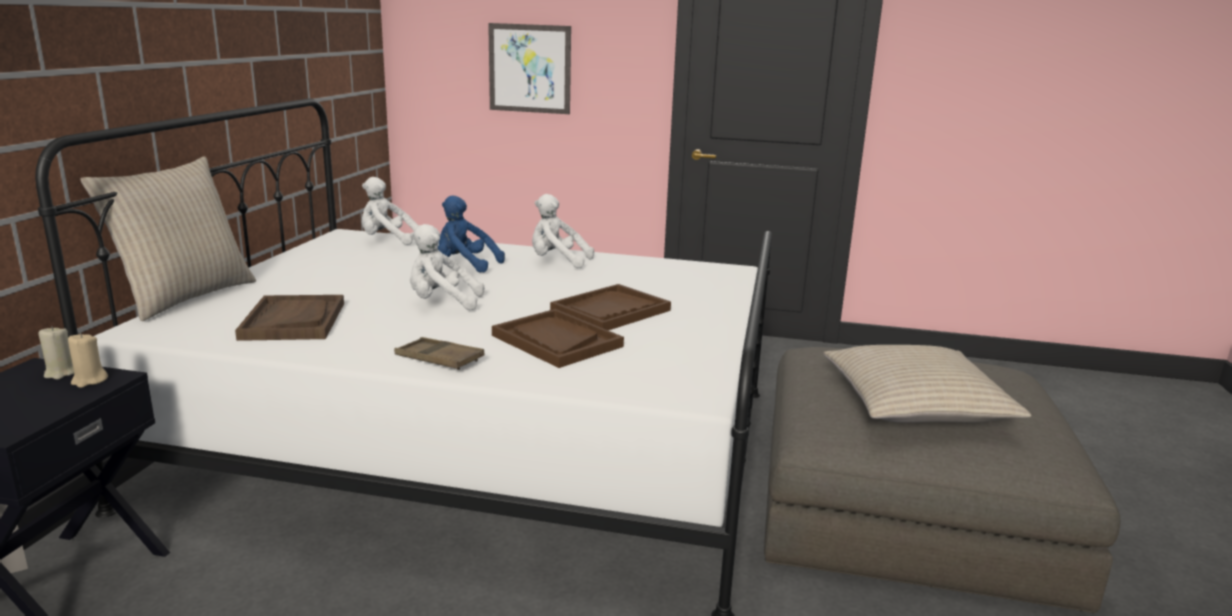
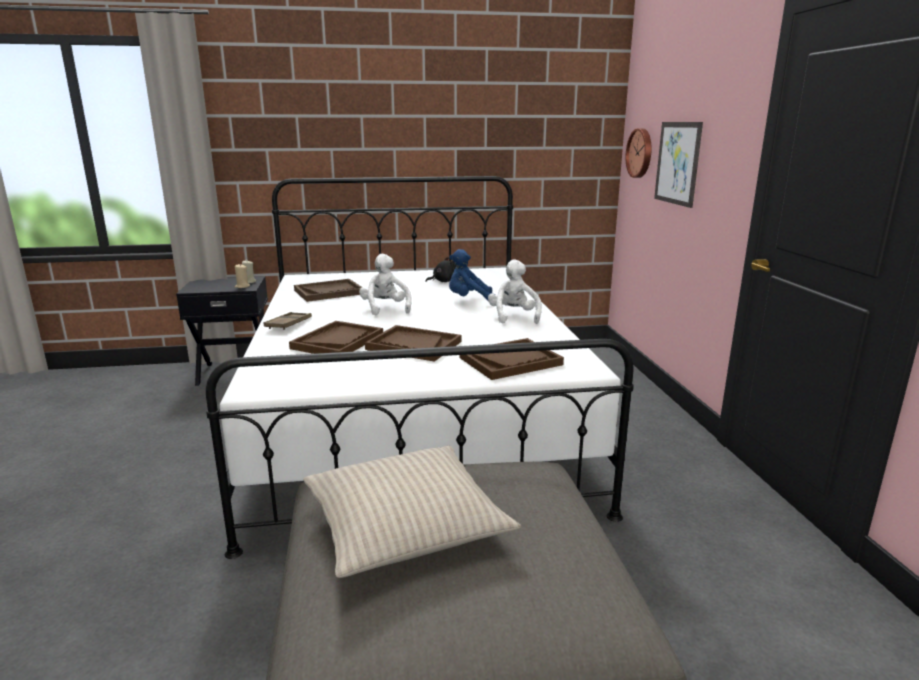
camera: 70 degrees right, 0 degrees up
beige pillow [80,156,256,321] -> none
white plush toy [362,177,420,245] -> none
blue plush toy [438,195,505,272] -> blue plush toy turned 90 degrees counterclockwise [449,249,493,300]
none -> black plush toy [425,257,456,282]
none -> brown tray [459,338,564,380]
none -> wall clock [625,128,651,178]

